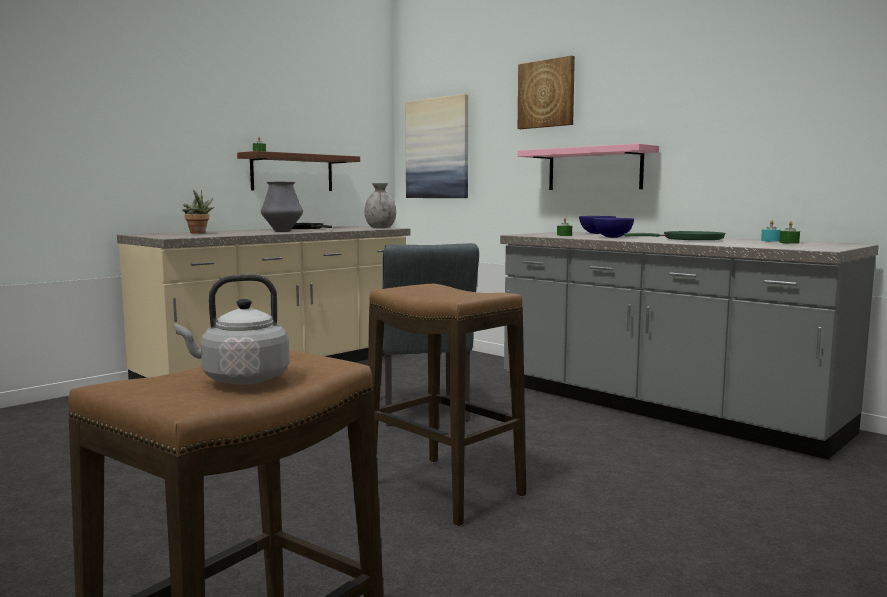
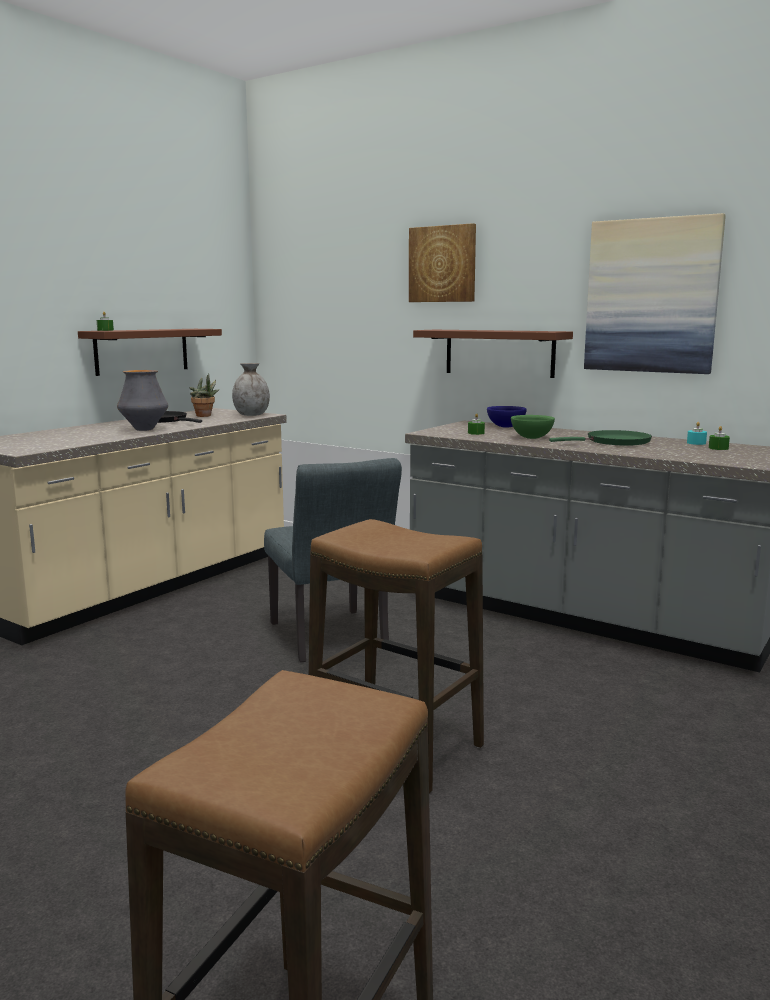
camera: 10 degrees left, 5 degrees up
grey kettle [175,274,290,385] -> none
potted plant [182,190,214,234] -> potted plant moved to [190,373,220,417]
picture [405,94,468,198] -> picture moved to [584,213,726,374]
pink shelf [517,144,659,190] -> brown shelf [413,330,573,378]
blue bowl [593,218,634,238] -> green bowl [511,415,555,439]

